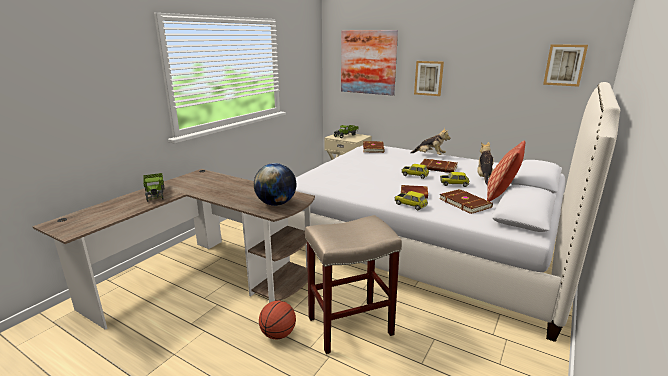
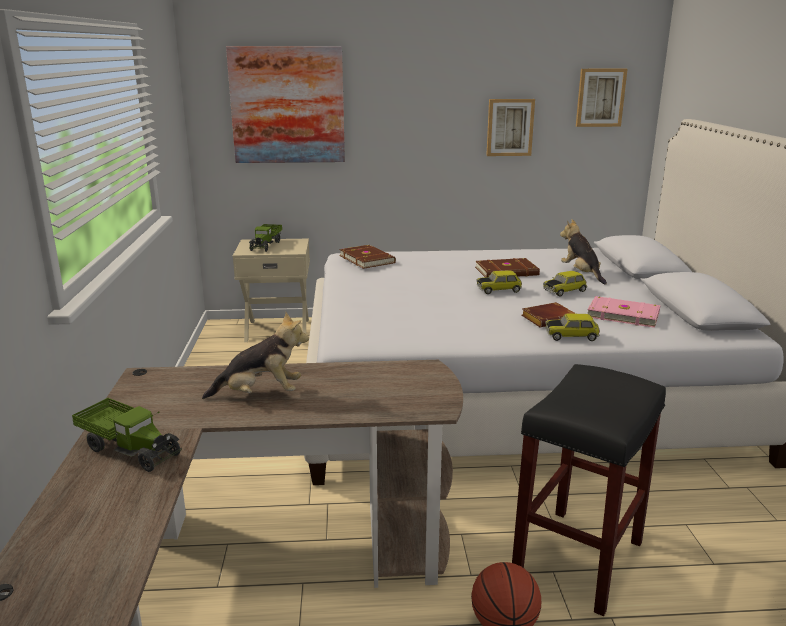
camera: 35 degrees left, 0 degrees up
globe [254,163,297,206] -> none
beige stool [305,215,402,354] -> black stool [512,364,666,616]
plush toy [411,128,451,155] -> plush toy moved to [202,312,309,399]
picture [414,61,444,96] -> picture moved to [486,99,535,156]
brown book [439,189,493,214] -> pink book [587,296,660,328]
pillow [487,141,525,202] -> none

